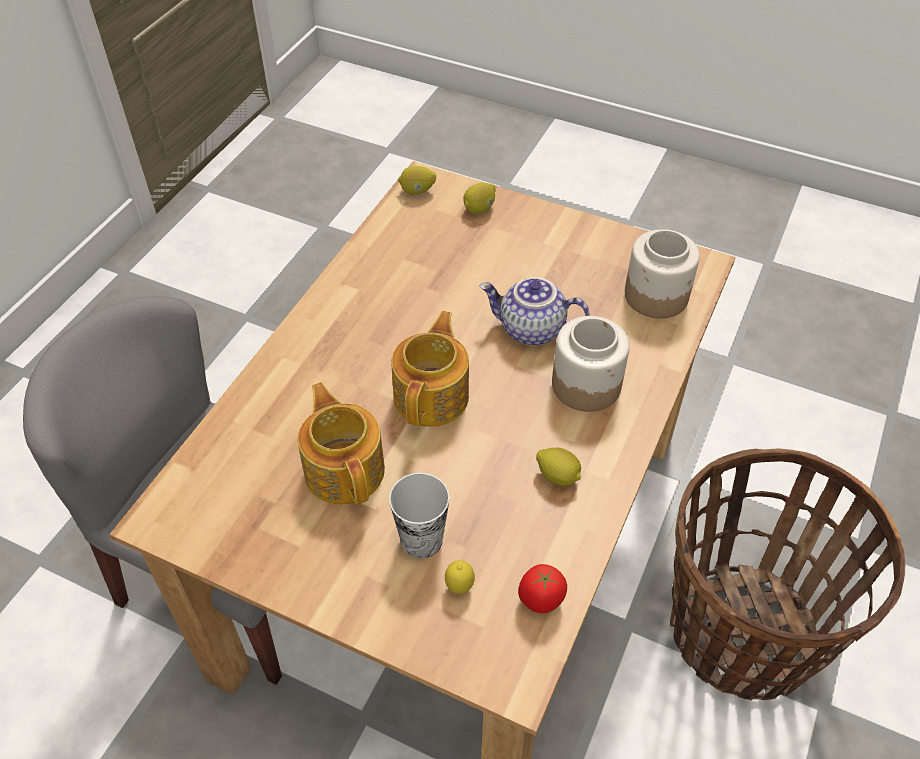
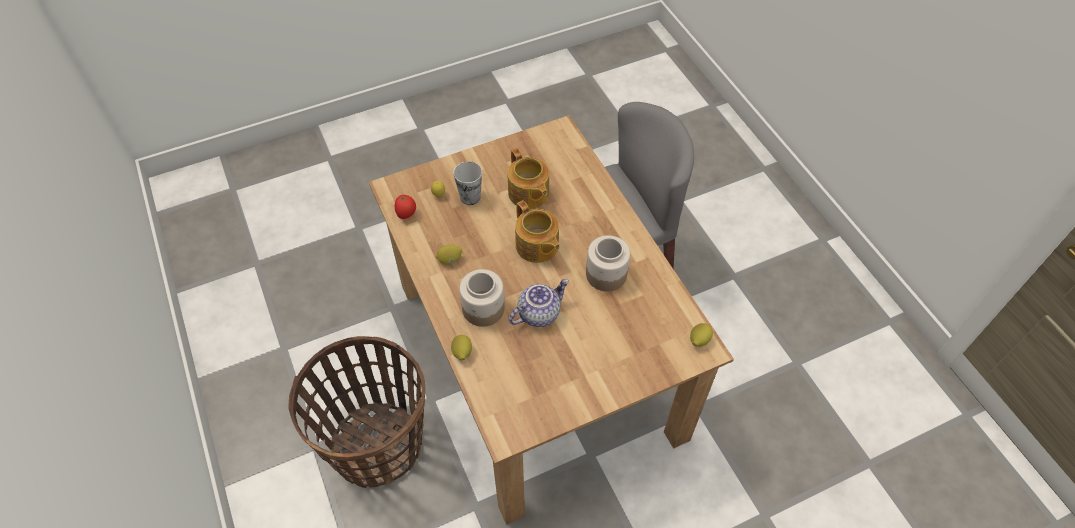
camera: 130 degrees right, 5 degrees up
teapot [298,382,385,505] -> teapot turned 45 degrees clockwise [508,148,549,209]
lemon [464,183,496,214] -> lemon moved to [451,334,472,361]
jar [625,229,700,318] -> jar moved to [586,235,630,291]

